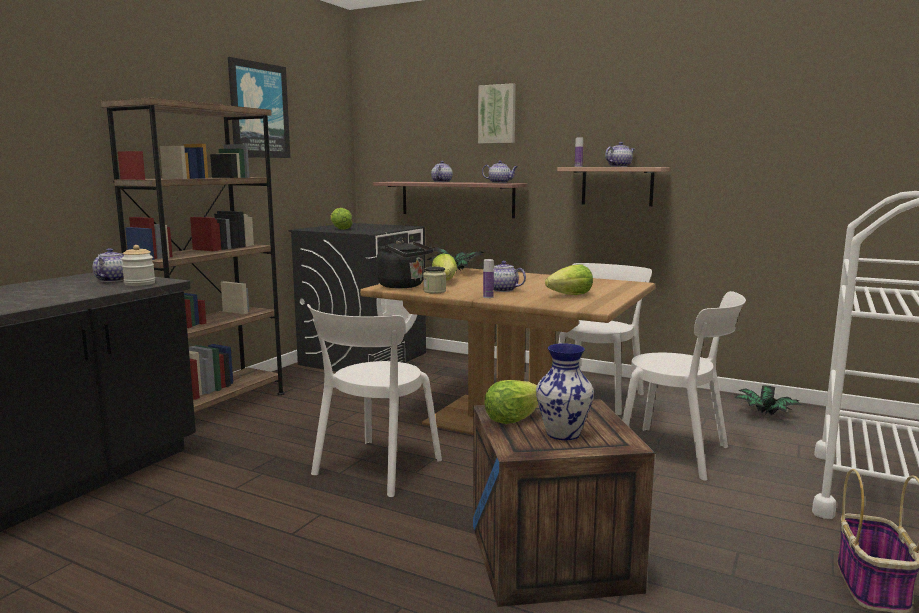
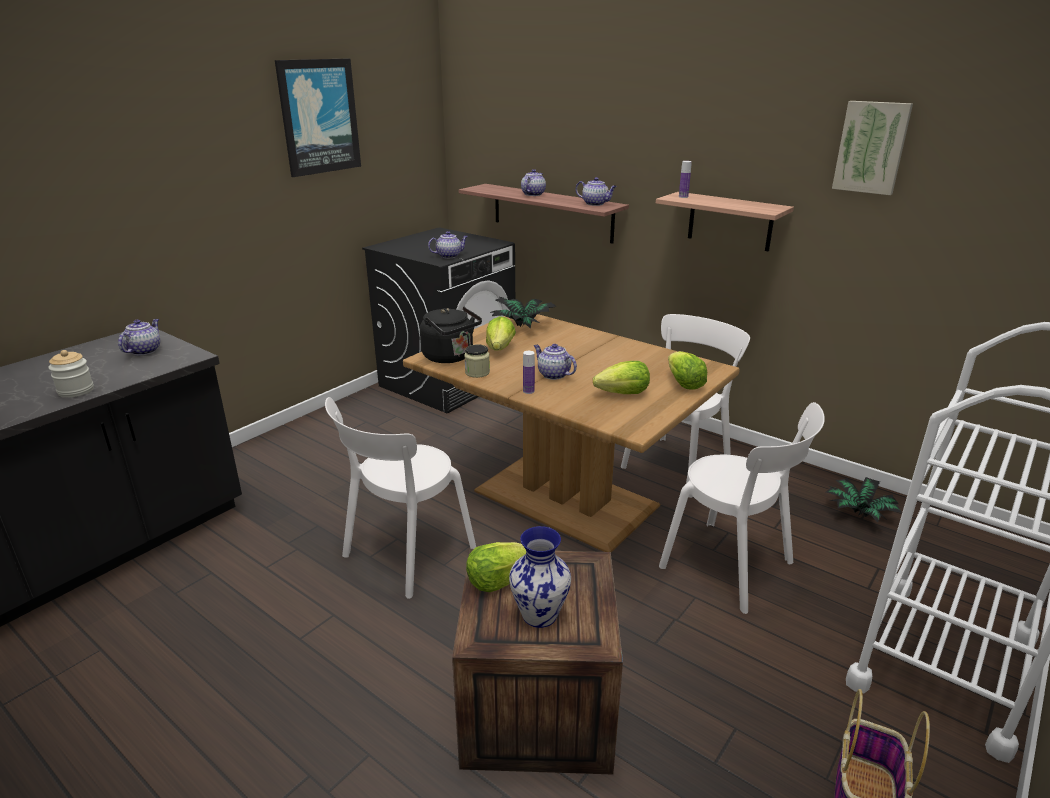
camera: 10 degrees right, 15 degrees up
brown bookcase [101,98,285,412] -> none
jar [121,245,155,286] -> jar moved to [49,350,94,398]
lettuce [331,208,353,230] -> lettuce moved to [668,351,707,389]
picture [478,83,516,144] -> picture moved to [832,101,913,195]
teapot [605,142,634,167] -> teapot moved to [428,231,468,258]

